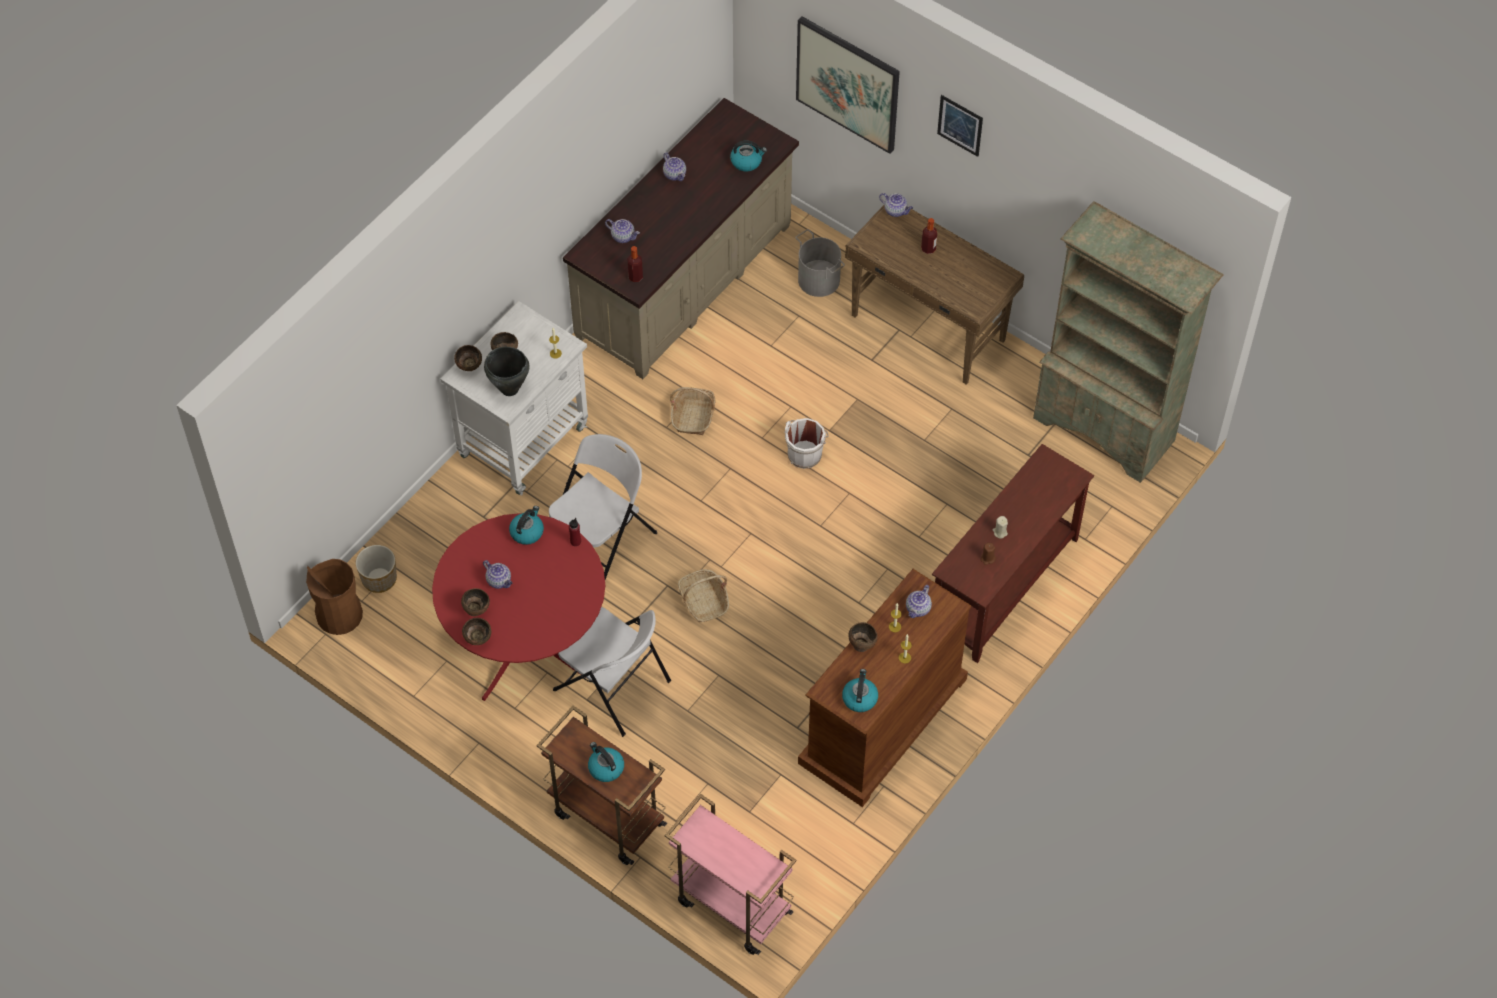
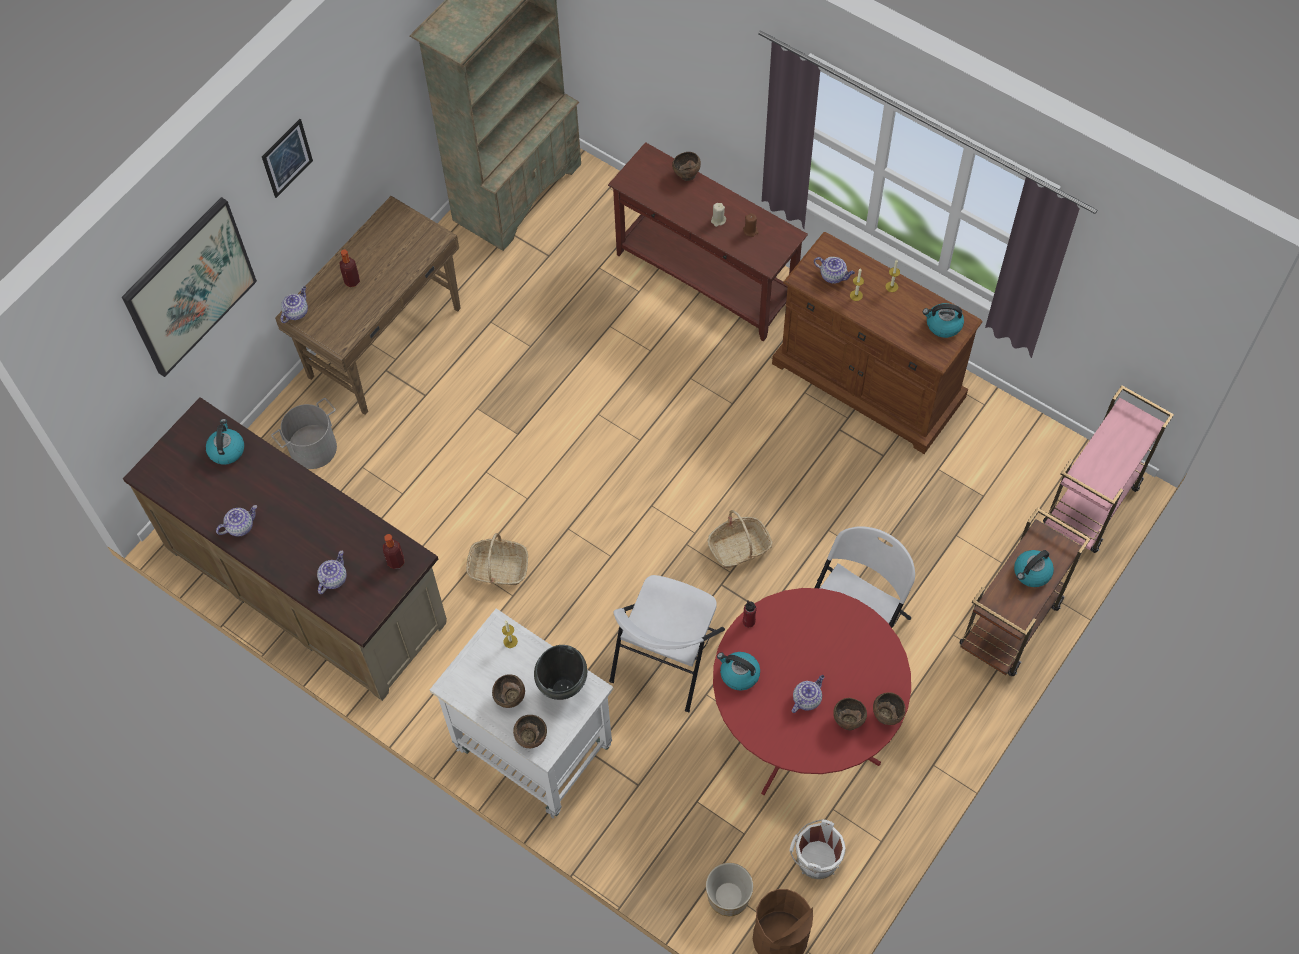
camera: 90 degrees left, 5 degrees up
white chair [549,434,657,580] -> white chair turned 105 degrees counterclockwise [609,575,725,712]
white bucket [784,418,829,469] -> white bucket moved to [790,819,845,879]
brown bowl [848,622,878,652] -> brown bowl moved to [672,152,701,181]

